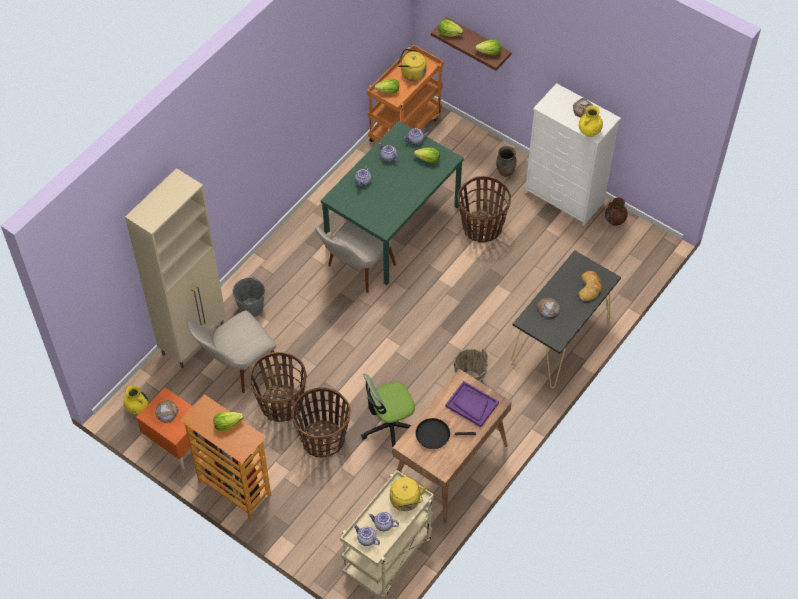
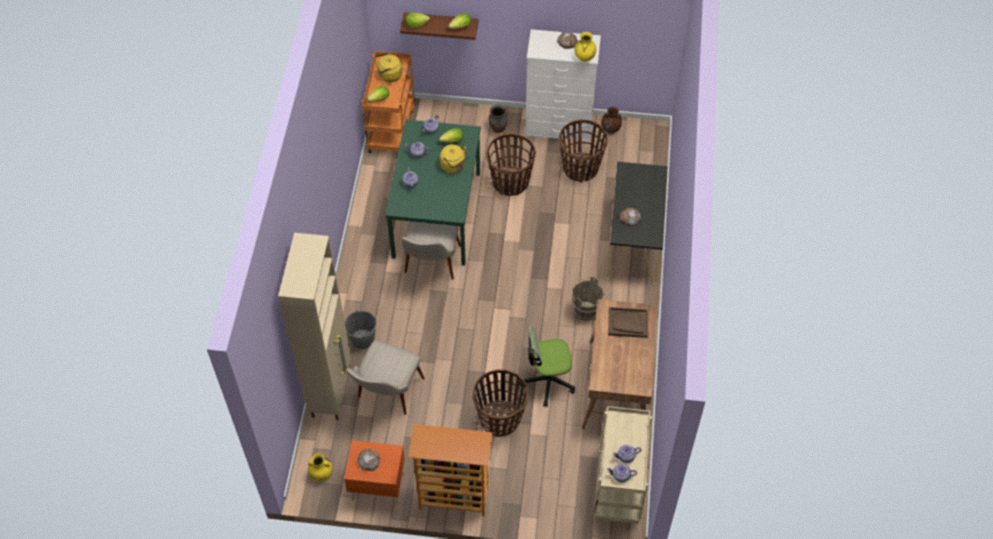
camera: 30 degrees left, 0 degrees up
lettuce [213,412,244,431] -> none
basket [249,352,307,422] -> basket moved to [559,120,608,183]
office chair [361,374,415,448] -> office chair turned 45 degrees clockwise [519,325,575,407]
yellow kettle [390,477,427,511] -> yellow kettle moved to [440,144,470,173]
black frying pan [415,418,476,449] -> none
purple tray [445,381,499,427] -> brown tray [608,307,648,338]
bread [578,271,602,301] -> none

